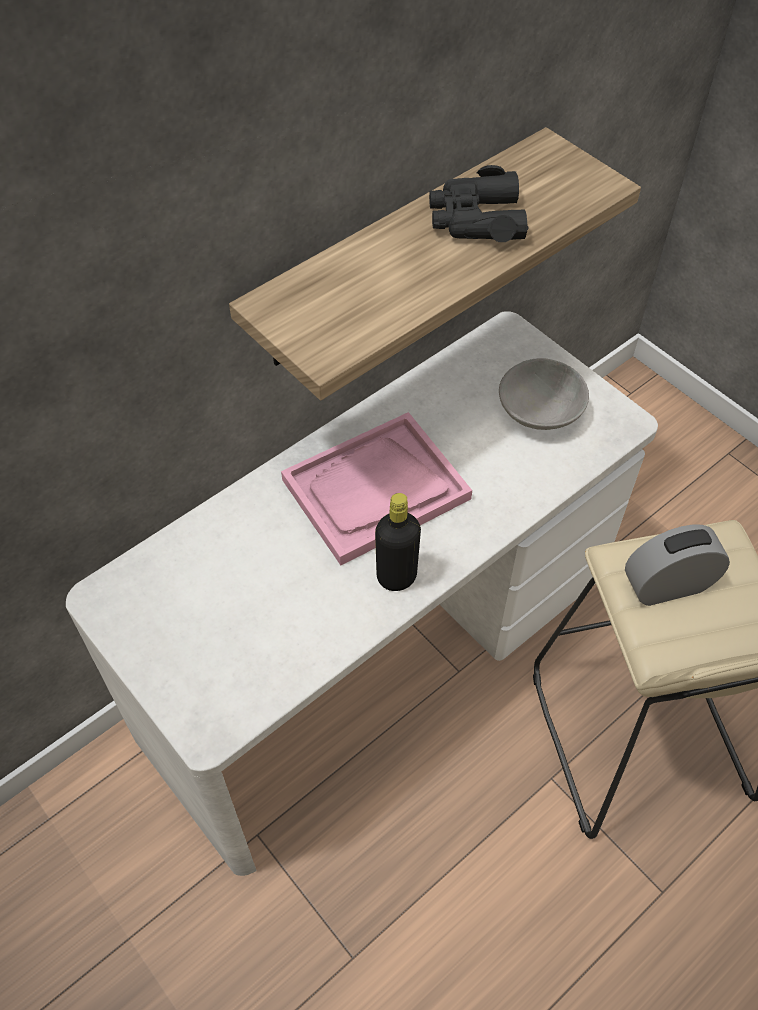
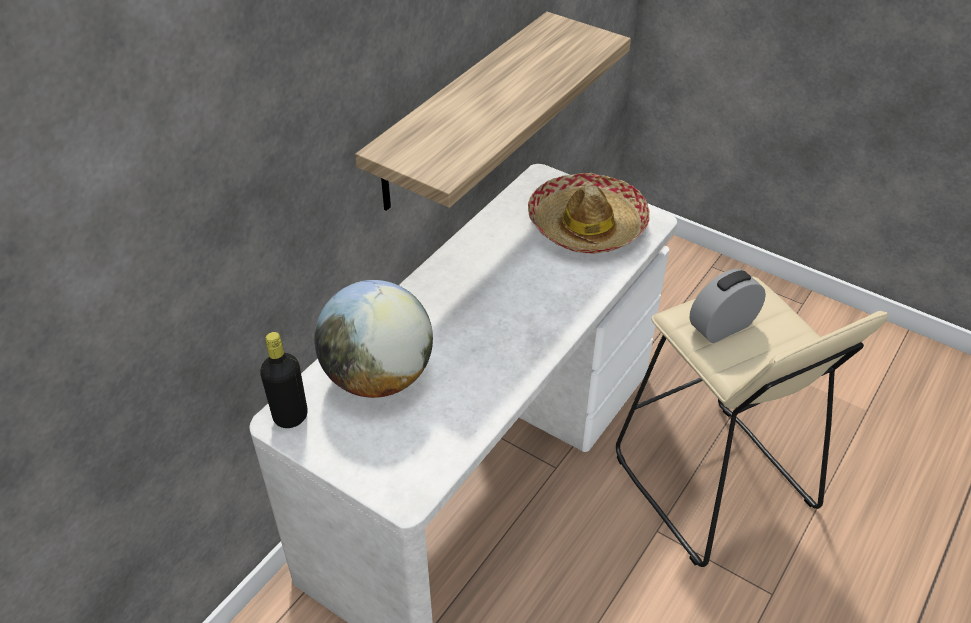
camera: 15 degrees left, 10 degrees down
pink tray [281,412,472,565] -> none
black bottle [375,493,421,591] -> black bottle moved to [260,332,308,428]
black binoculars [429,165,528,242] -> none
grey bowl [499,358,589,430] -> hat [528,173,650,253]
none -> globe [314,280,433,398]

